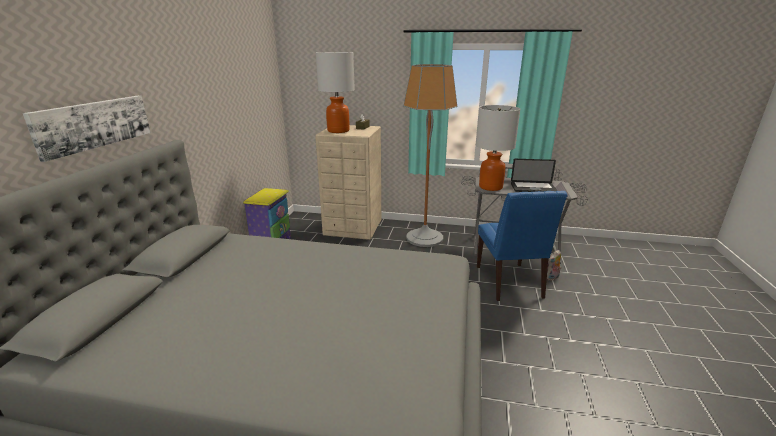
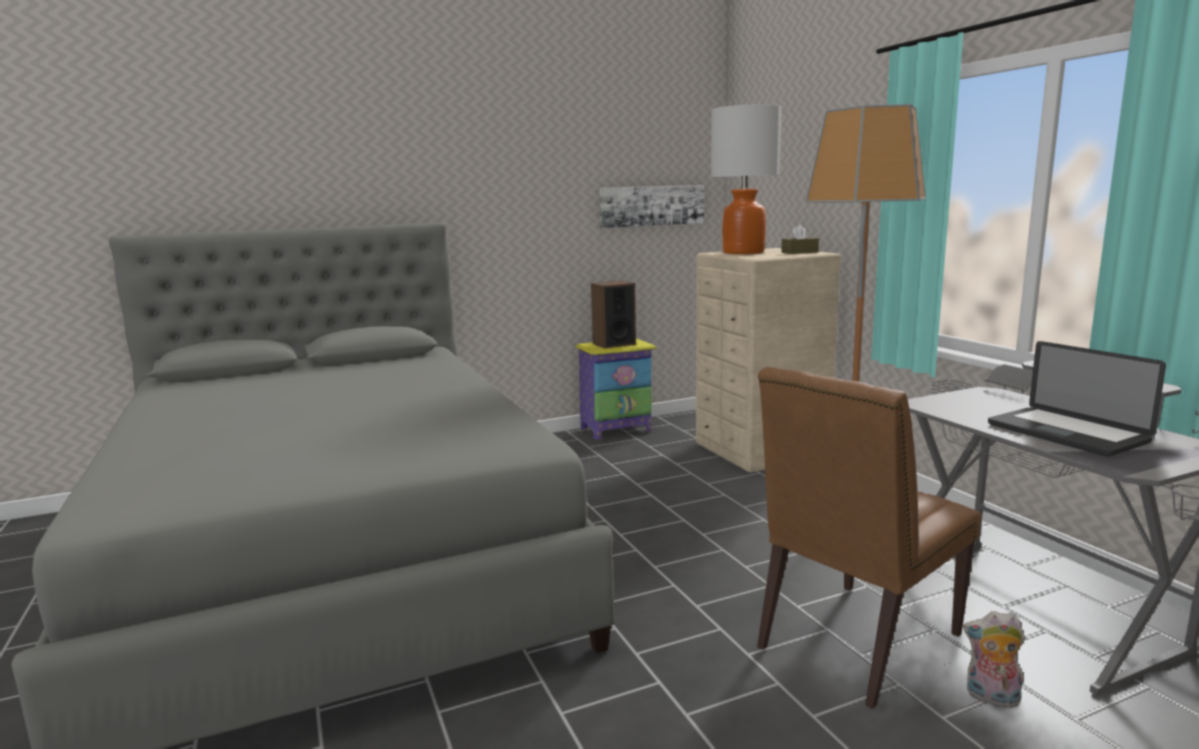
camera: 55 degrees right, 10 degrees down
picture [23,96,150,162] -> picture moved to [599,185,704,228]
table lamp [476,105,520,191] -> none
blue chair [477,191,567,301] -> brown chair [757,367,981,709]
none -> speaker [591,281,636,349]

